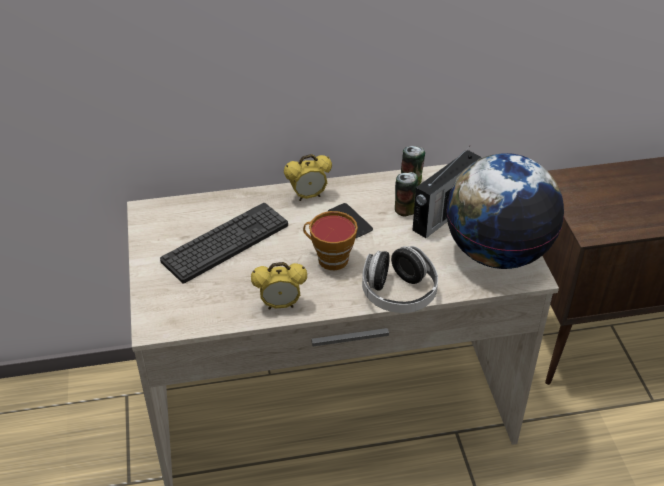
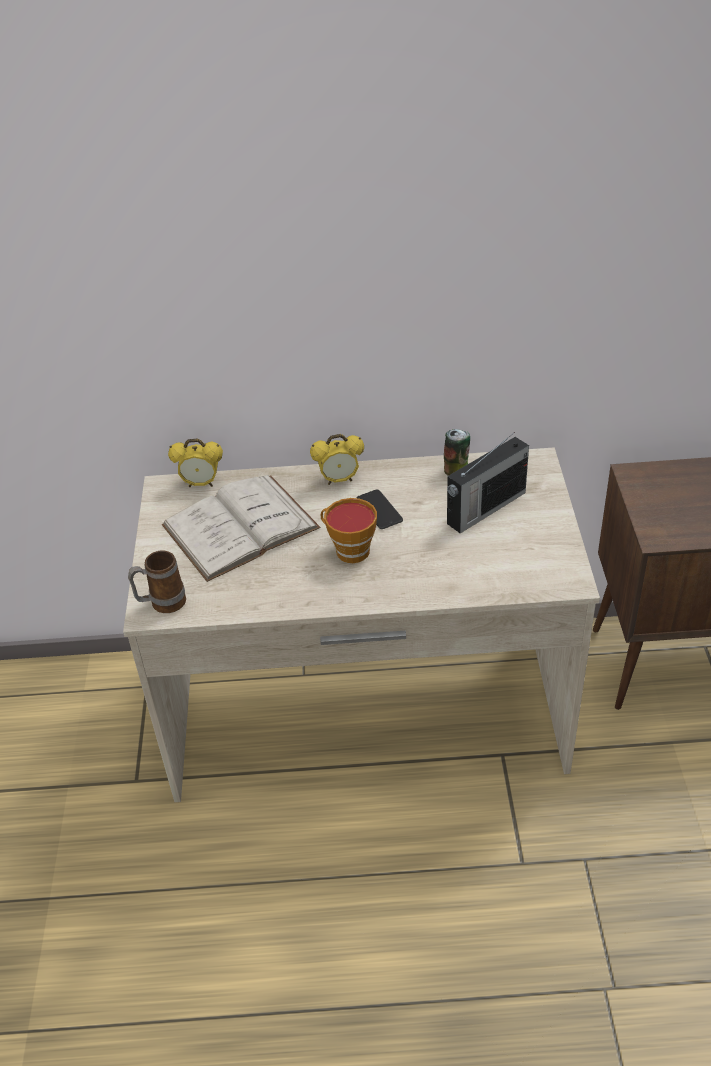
camera: 10 degrees right, 0 degrees up
keyboard [160,203,288,283] -> white book [162,475,320,582]
alarm clock [251,262,307,310] -> alarm clock moved to [168,439,223,487]
headphones [362,246,438,313] -> none
can [395,172,418,217] -> none
globe [446,153,564,269] -> none
none -> mug [128,551,186,613]

